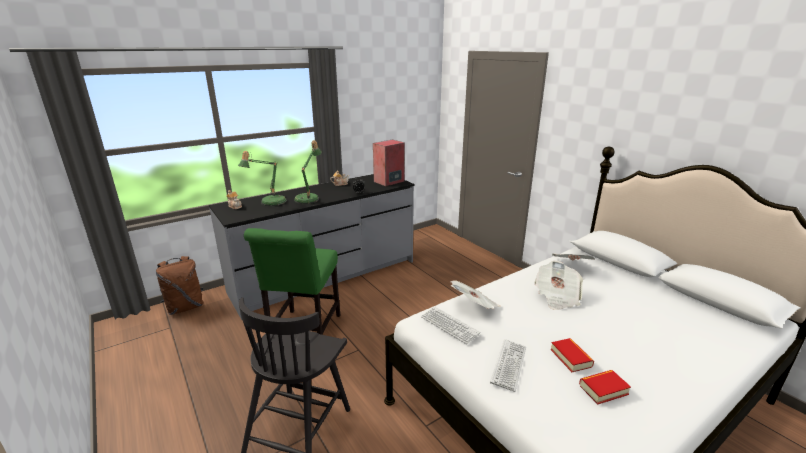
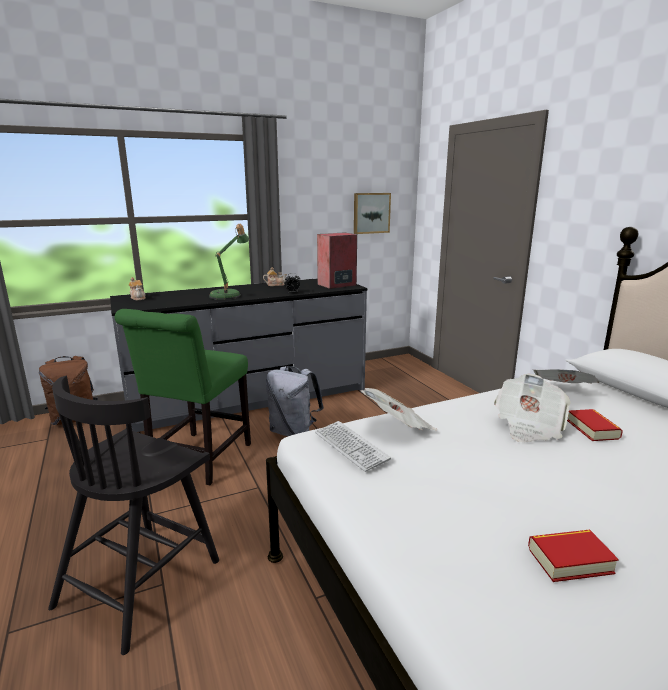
camera: 10 degrees right, 5 degrees down
table lamp [238,151,287,206] -> none
keyboard [490,339,526,392] -> none
book [550,338,594,372] -> book moved to [567,409,623,441]
none -> grey backpack [266,366,324,436]
none -> picture [354,193,391,234]

